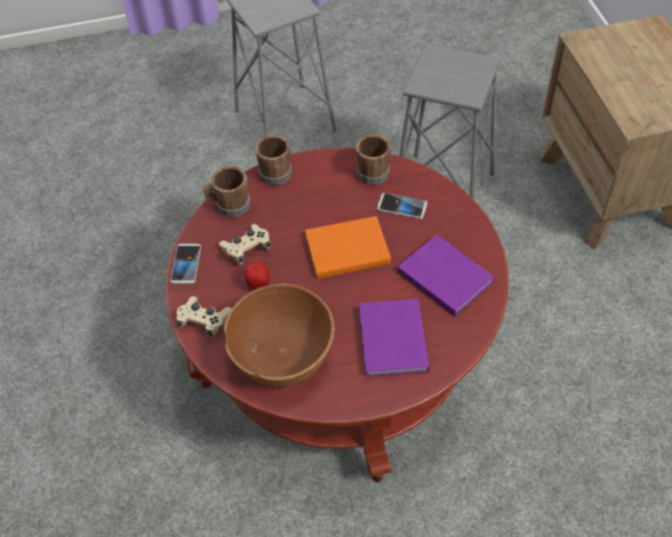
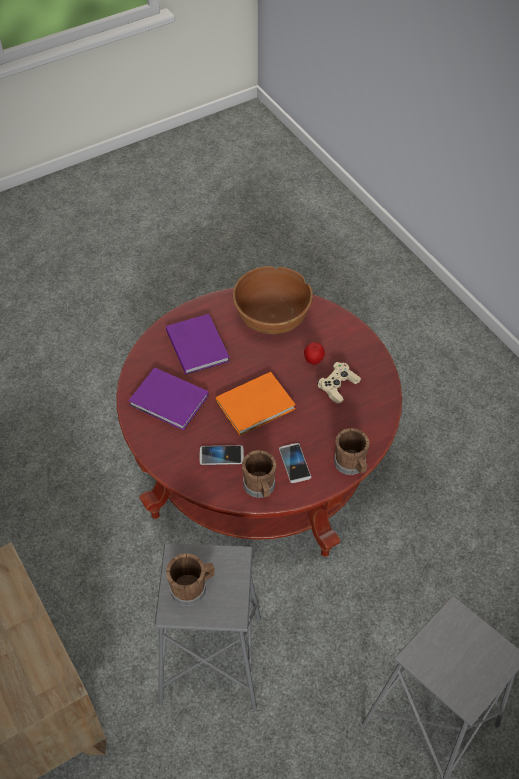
camera: 160 degrees right, 0 degrees up
phone [171,244,201,284] -> phone moved to [279,443,311,483]
beige game controller [177,296,232,338] -> none
brown mug [203,166,251,217] -> brown mug moved to [166,553,215,606]

